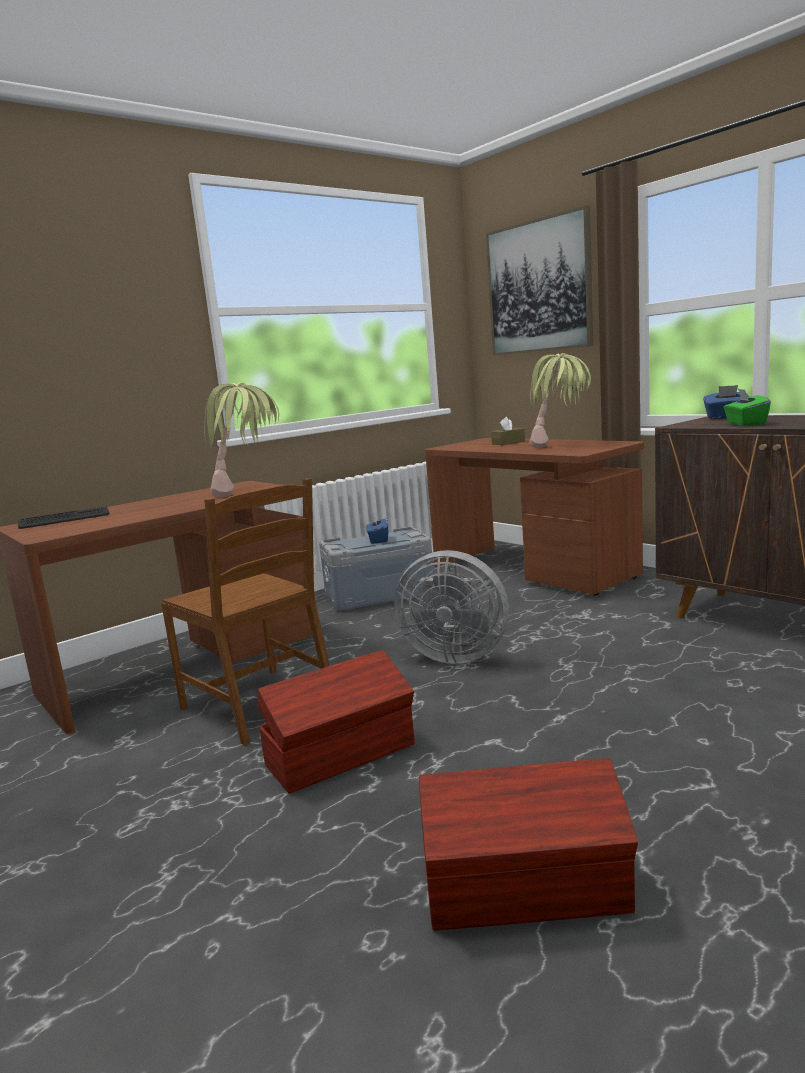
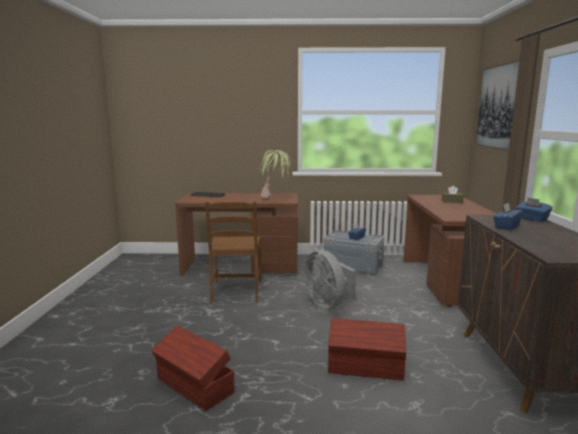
camera: 40 degrees right, 0 degrees up
brown storage box [257,650,415,794] -> brown storage box moved to [328,318,406,381]
potted plant [530,353,591,448] -> none
green tissue box [723,389,771,426] -> blue tissue box [494,203,523,230]

